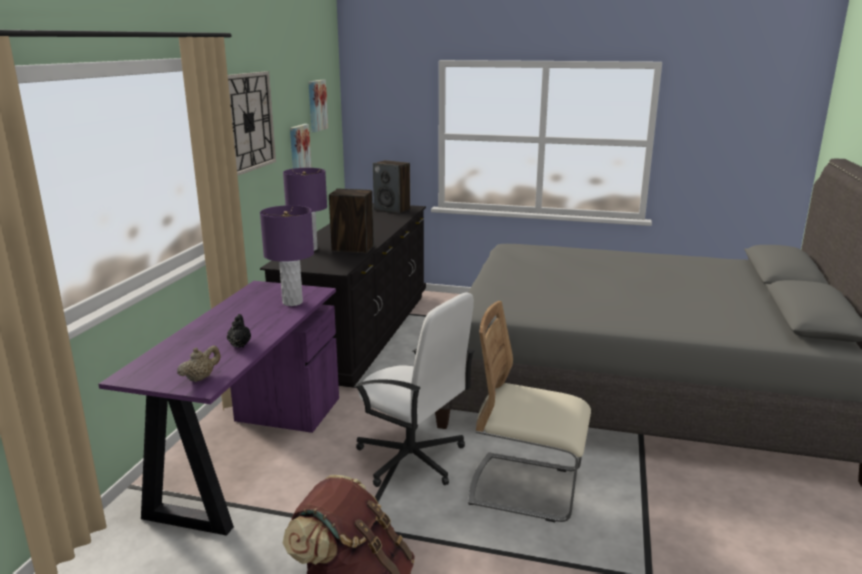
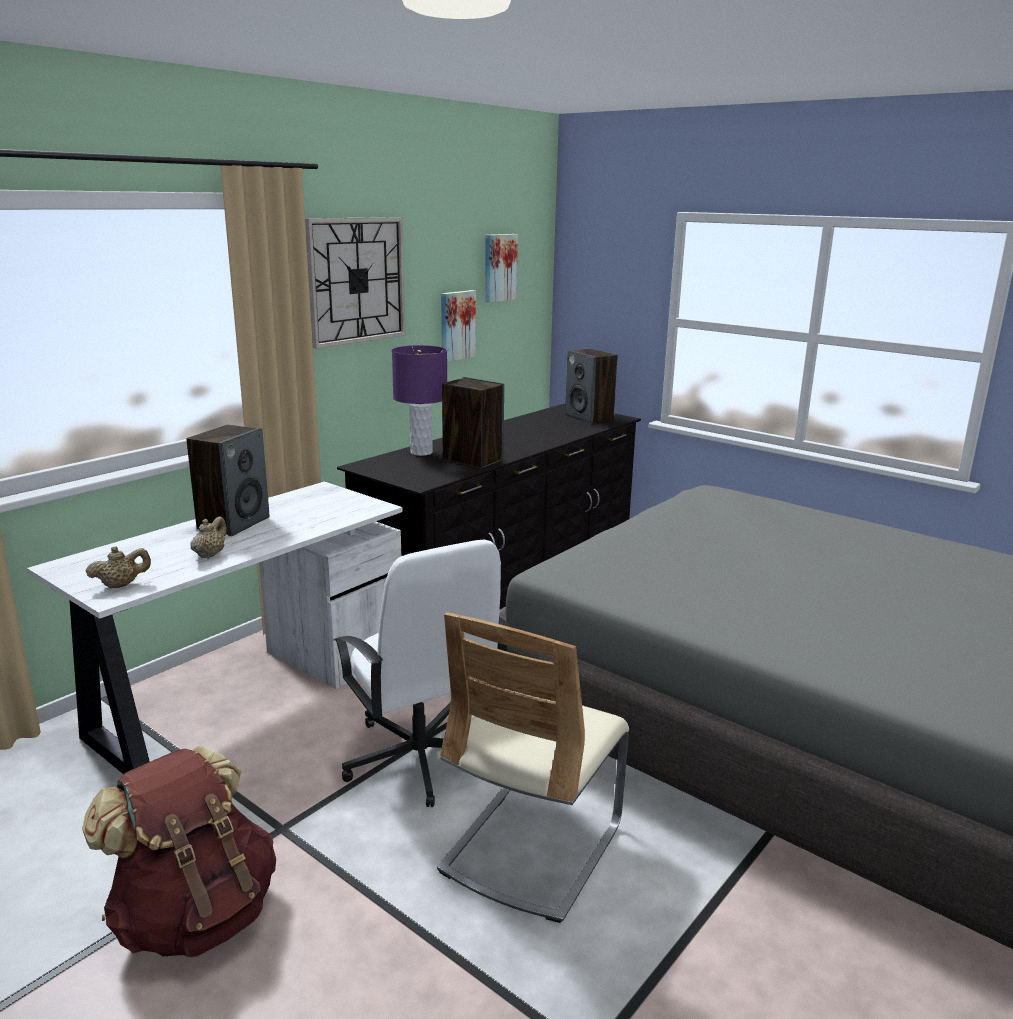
camera: 25 degrees right, 0 degrees up
purple desk [98,281,339,536] -> white desk [27,482,402,774]
black teapot [227,314,251,348] -> beige teapot [191,517,227,559]
purple table lamp [260,205,314,306] -> none
beige chair [468,301,591,522] -> beige chair turned 105 degrees counterclockwise [437,612,629,923]
none -> speaker [186,425,269,536]

